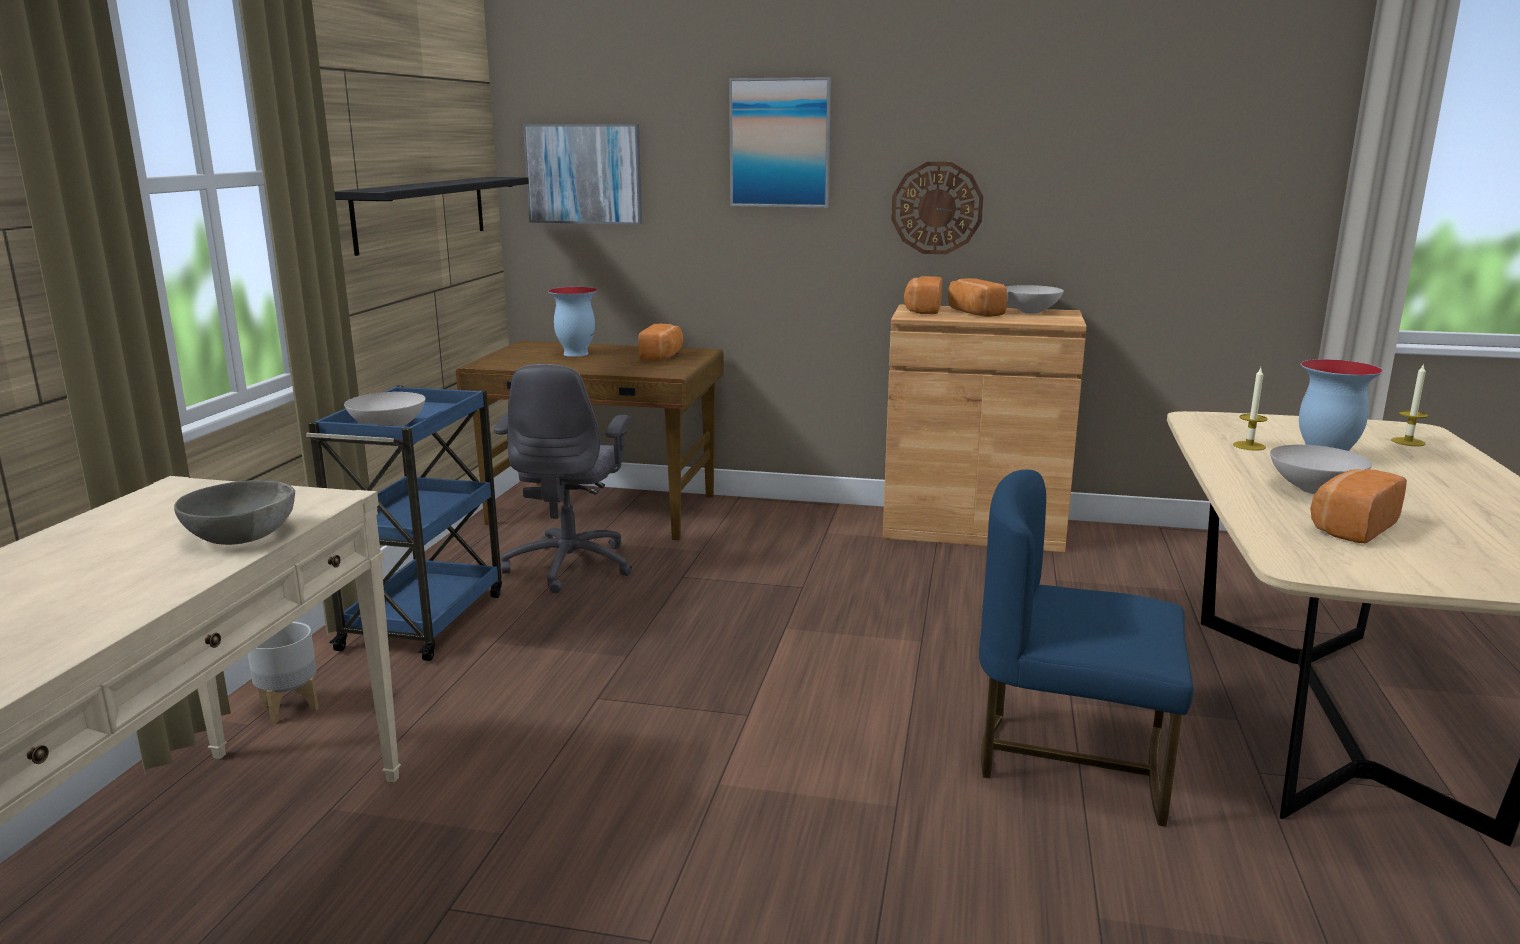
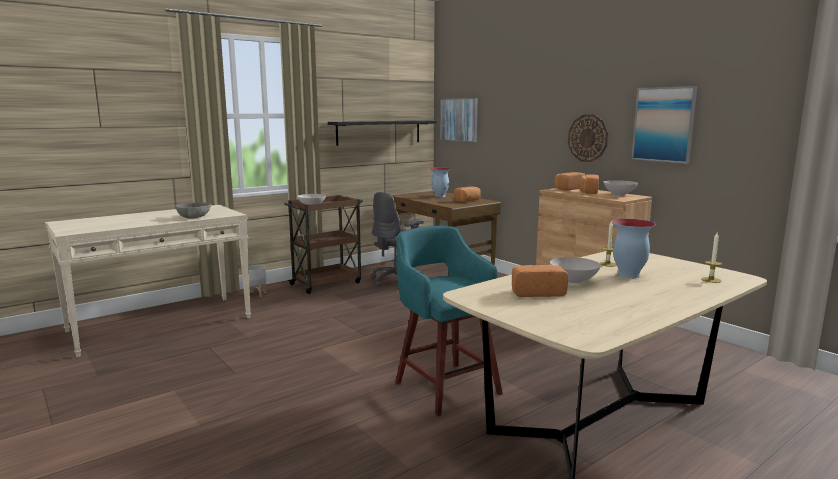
camera: 40 degrees right, 5 degrees down
blue cart [306,385,502,661] -> brown cart [284,195,363,294]
picture [729,77,831,208] -> picture moved to [632,86,697,164]
blue chair [979,470,1193,827] -> turquoise stool [395,226,503,416]

